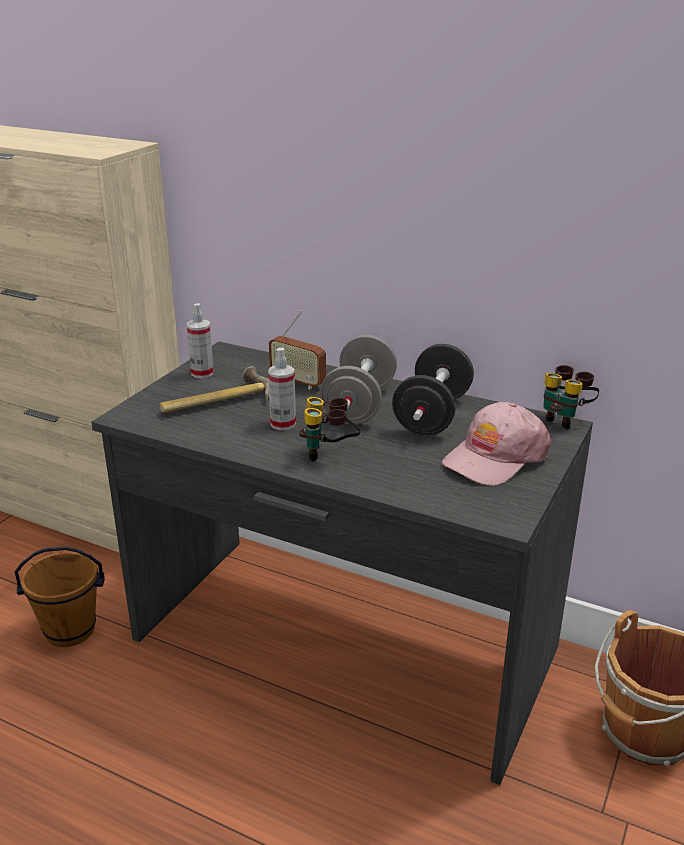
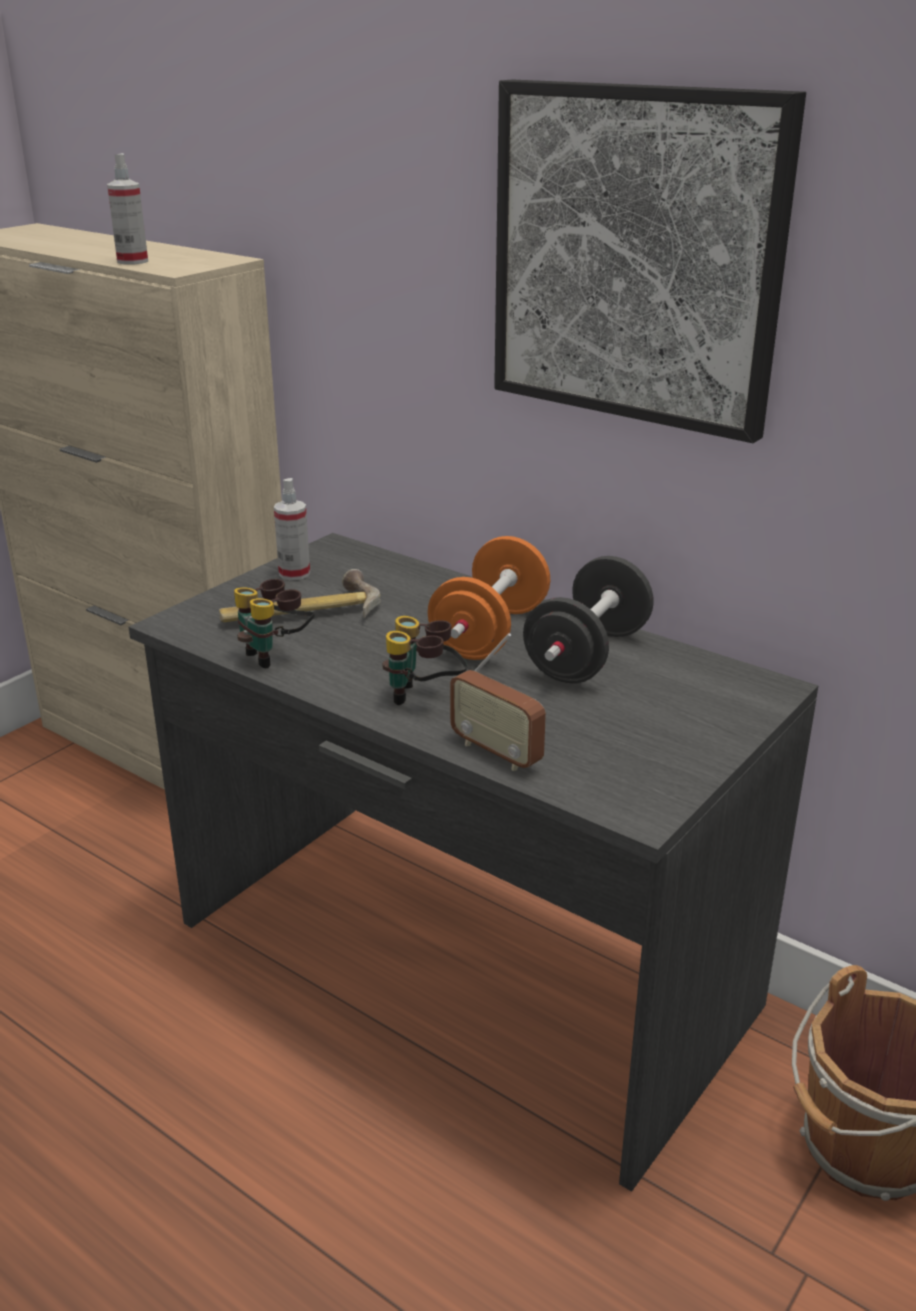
camera: 10 degrees right, 0 degrees up
brown bucket [14,546,105,647] -> none
spray bottle [268,347,296,430] -> spray bottle moved to [107,153,148,265]
radio [269,310,326,390] -> radio moved to [450,633,546,771]
grey dumbbell [320,335,397,424] -> orange dumbbell [428,536,550,660]
pink cap [442,402,552,486] -> none
binoculars [543,365,599,429] -> binoculars moved to [234,579,315,668]
none -> picture [494,80,806,443]

